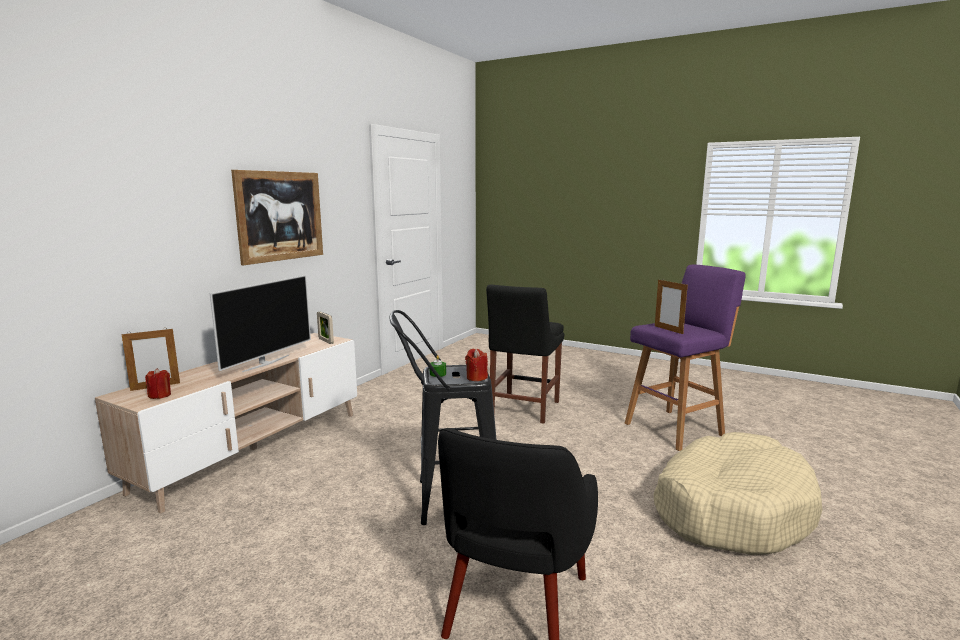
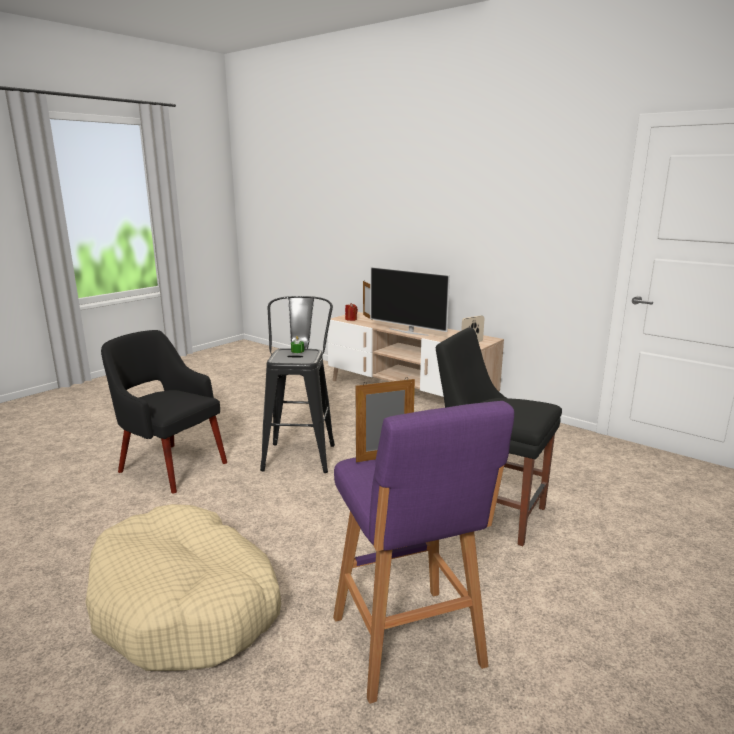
camera: 100 degrees right, 5 degrees up
picture [231,170,323,265] -> none
red candle [465,349,488,381] -> none

